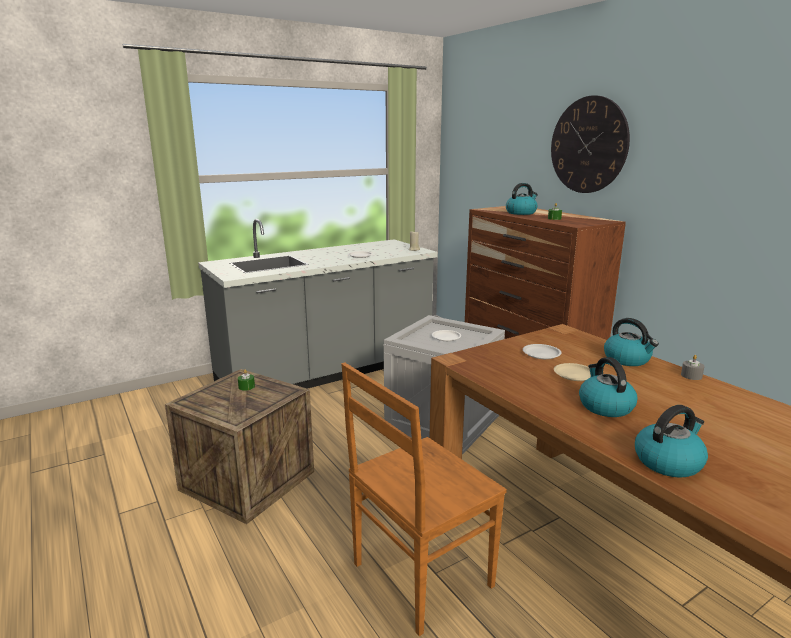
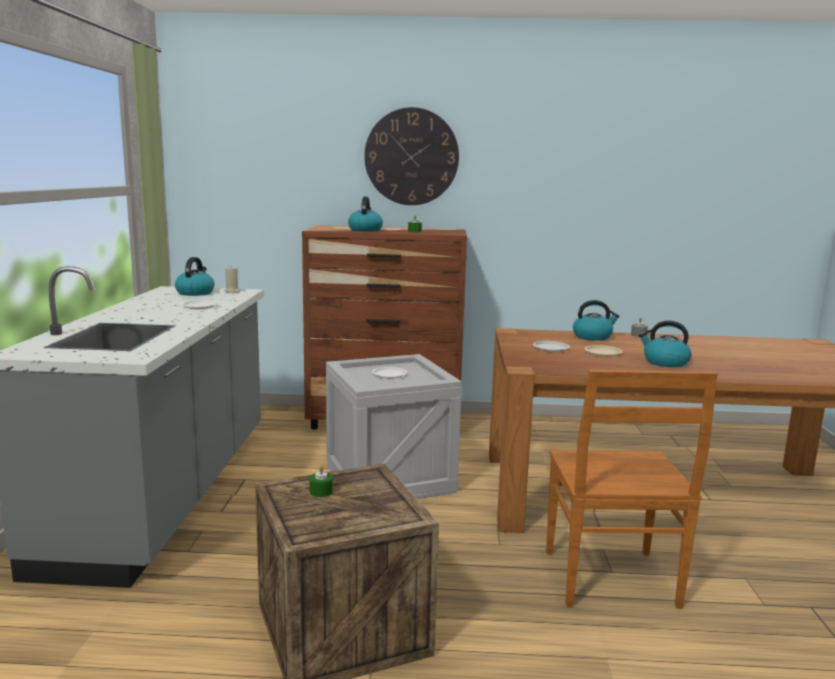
camera: 55 degrees left, 5 degrees down
kettle [635,405,708,478] -> kettle moved to [175,257,214,296]

